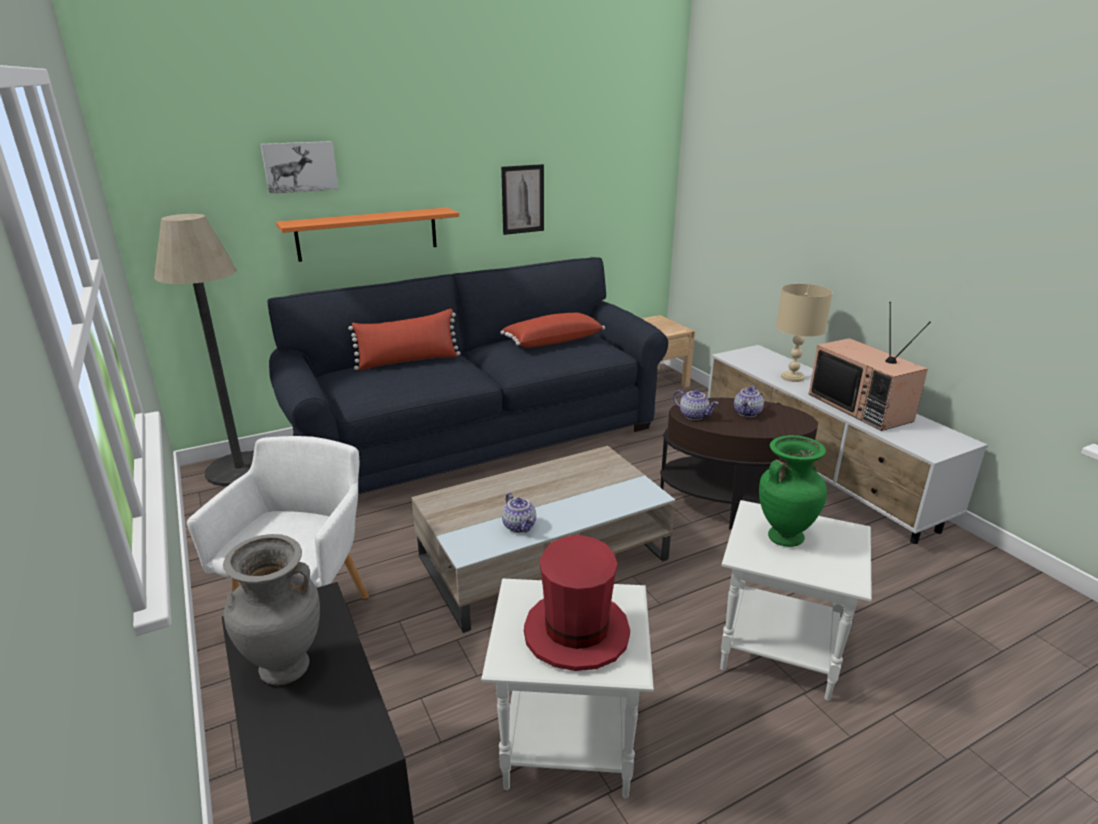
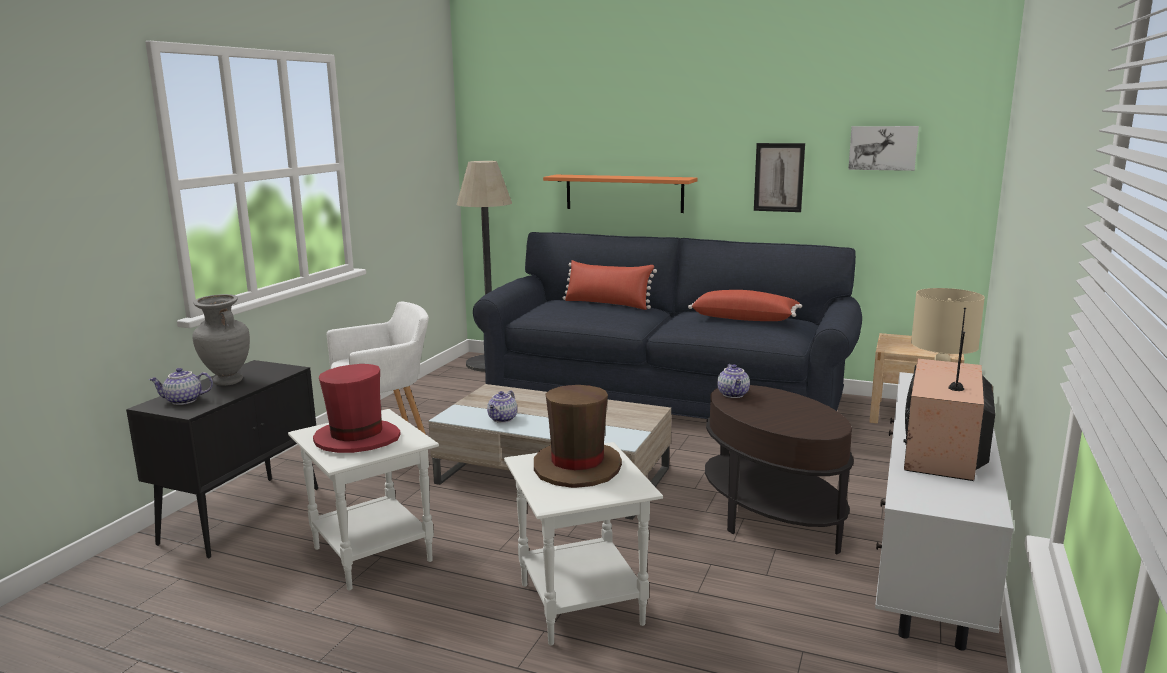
camera: 50 degrees right, 10 degrees down
picture [261,141,339,194] -> picture moved to [848,126,919,171]
teapot [734,385,764,417] -> teapot moved to [149,368,213,405]
green vase [759,435,827,547] -> brown hat [534,385,622,488]

